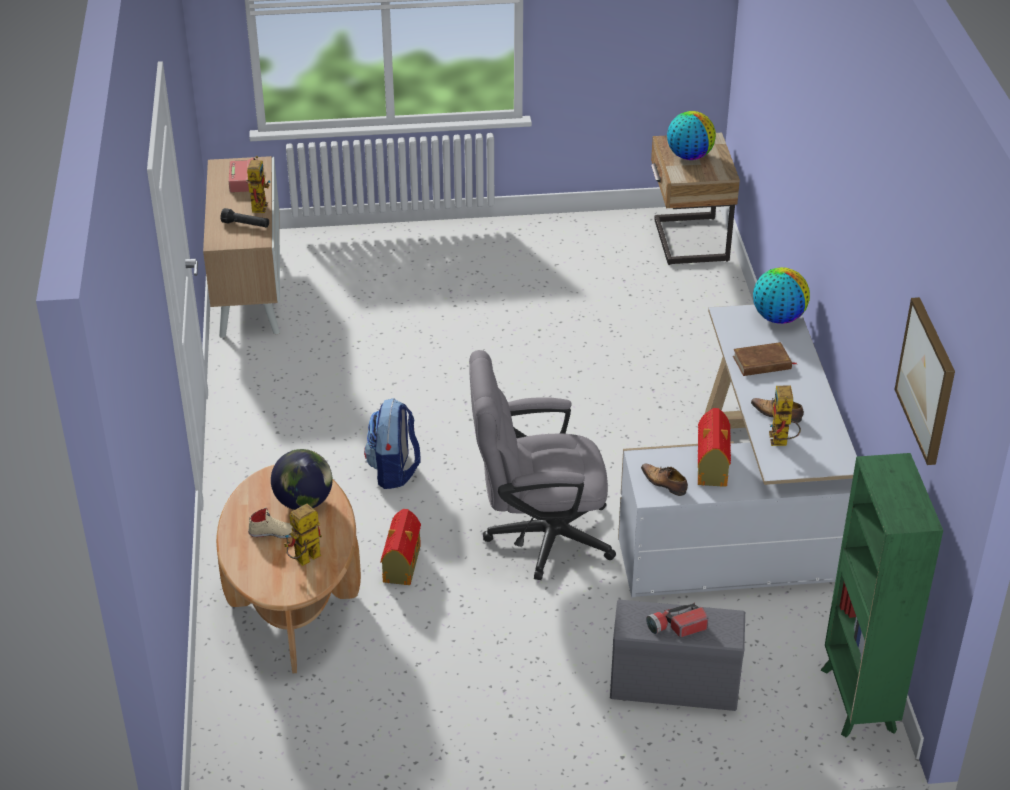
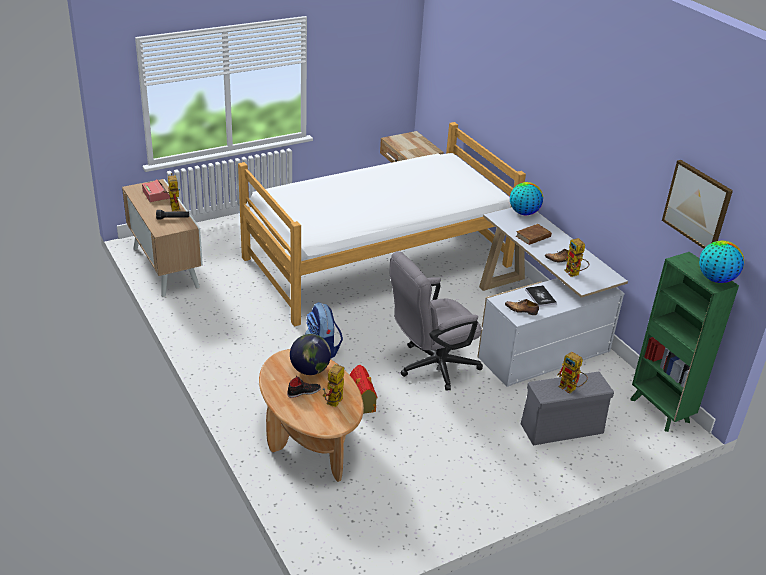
camera: 25 degrees left, 5 degrees down
beige shoe [248,507,292,538] -> black shoe [287,376,321,398]
flashlight [646,603,708,637] -> toy robot [557,352,588,394]
globe [667,111,716,160] -> globe moved to [699,241,744,283]
toy house [698,408,731,487] -> book [525,285,557,307]
none -> bed [238,122,526,327]

